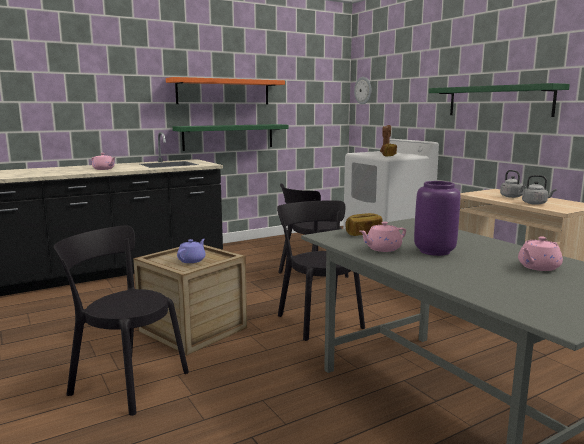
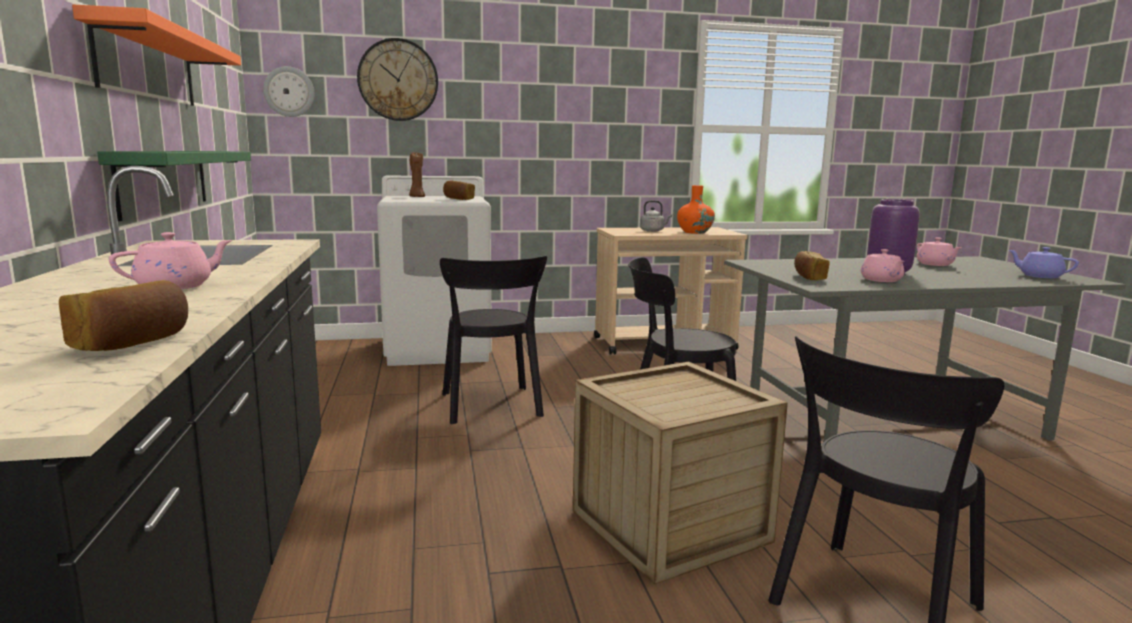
camera: 70 degrees left, 0 degrees up
purple teapot [177,239,206,263] -> purple teapot moved to [1008,247,1079,279]
green shelf [429,83,570,117] -> none
grey kettle [522,175,557,205] -> orange vase [677,185,715,234]
none -> bread [59,280,188,351]
none -> wall clock [357,38,438,121]

